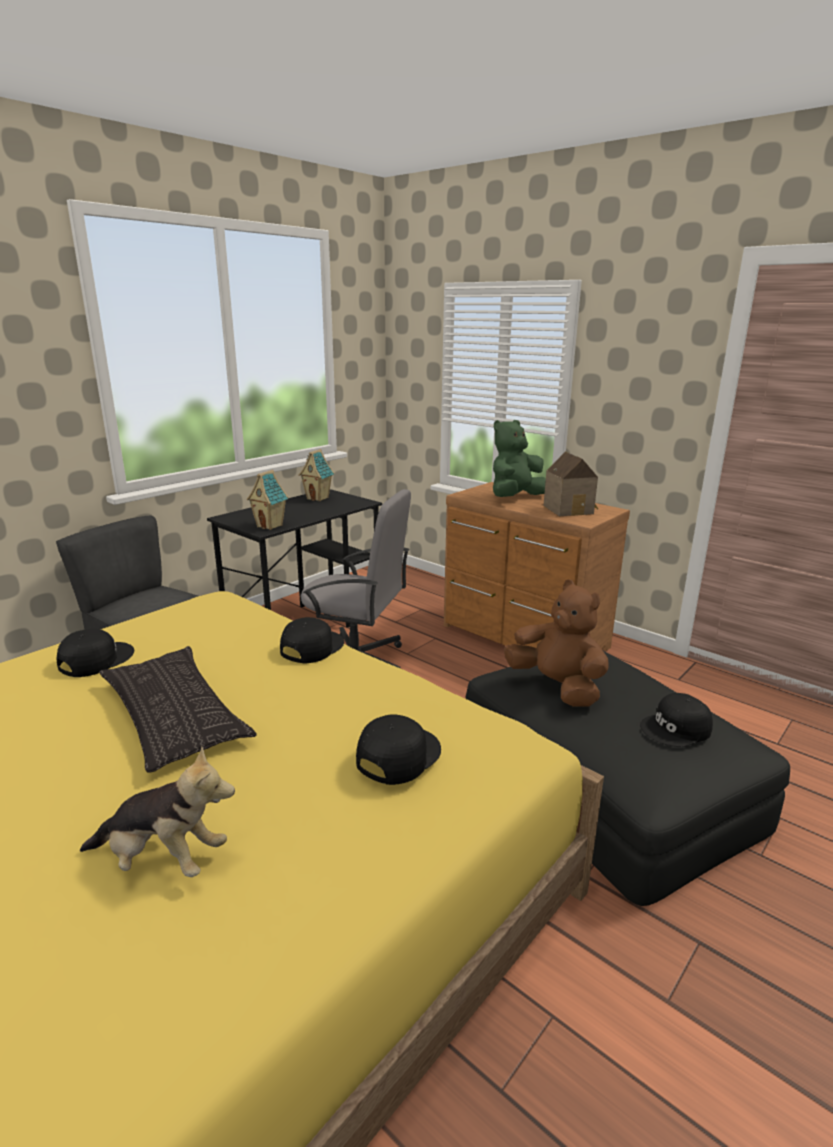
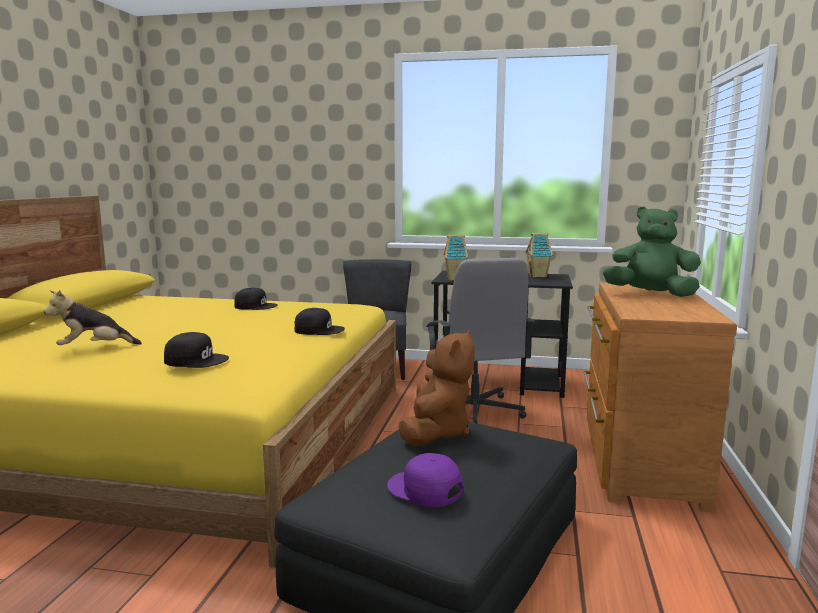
camera: 60 degrees right, 10 degrees down
plush toy [80,746,235,877] -> plush toy turned 90 degrees clockwise [44,290,142,345]
pillow [99,646,257,773] -> none
toy house [544,451,598,516] -> none
black cap [640,693,713,747] -> purple cap [387,453,463,507]

